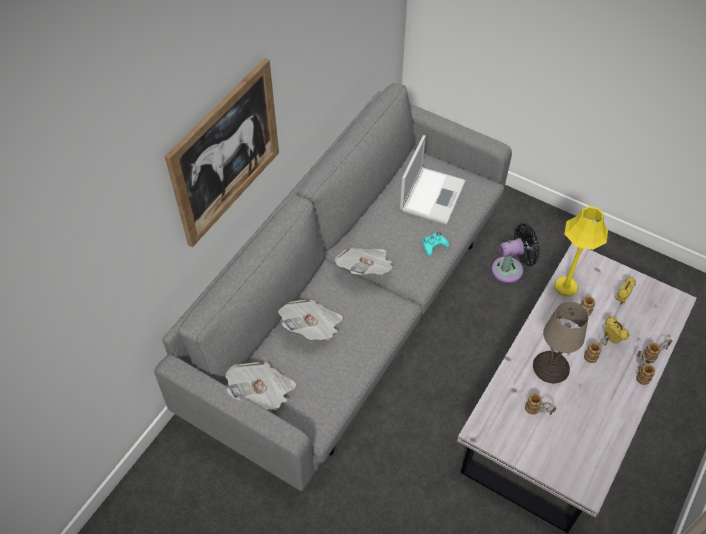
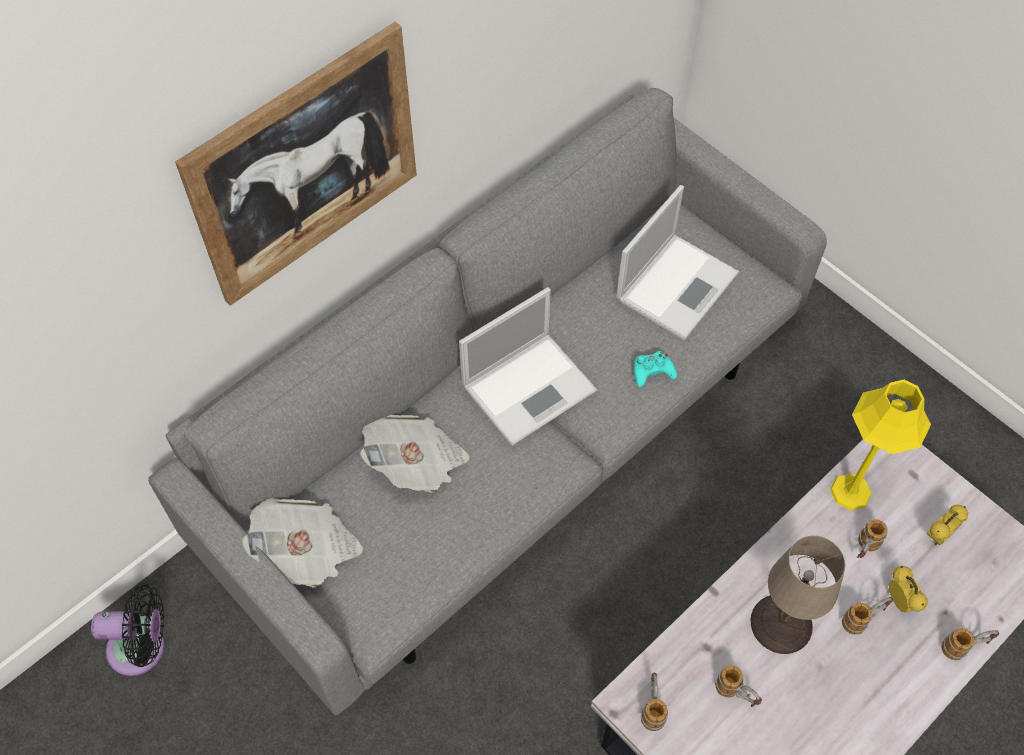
camera: 15 degrees right, 5 degrees up
newspaper [335,247,393,275] -> laptop [459,287,597,446]
black fan [492,223,540,283] -> black fan moved to [91,584,165,676]
mug [636,351,655,385] -> mug moved to [641,673,668,731]

